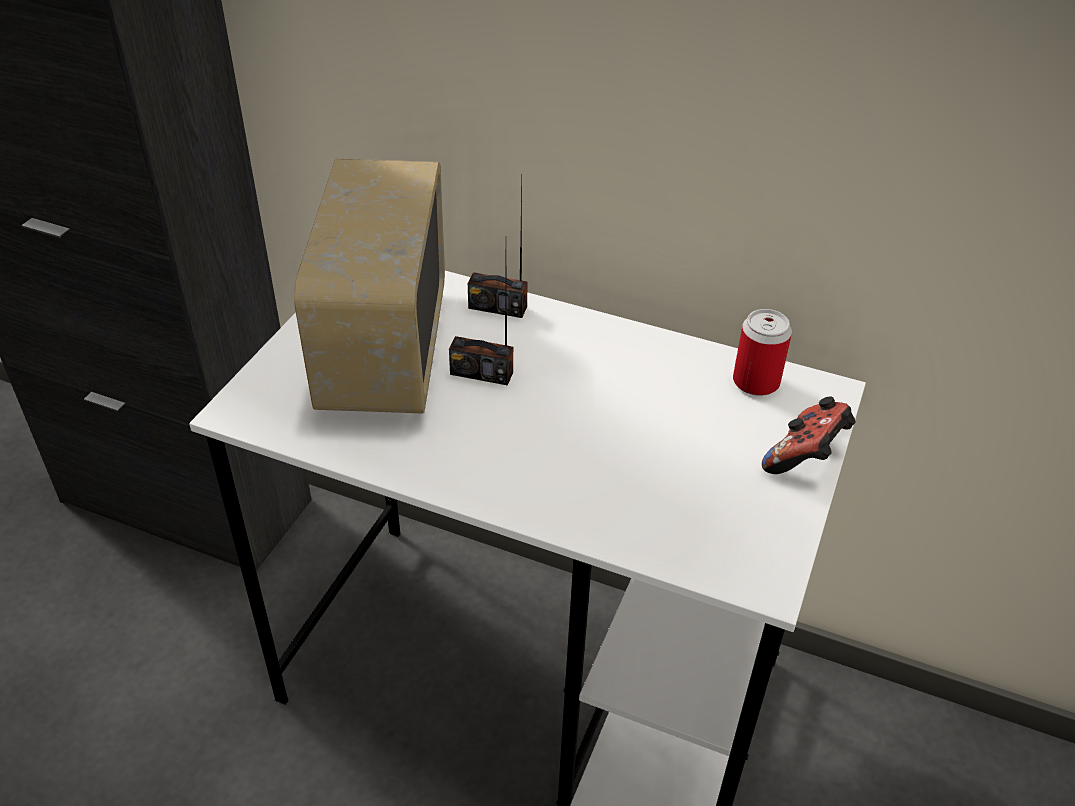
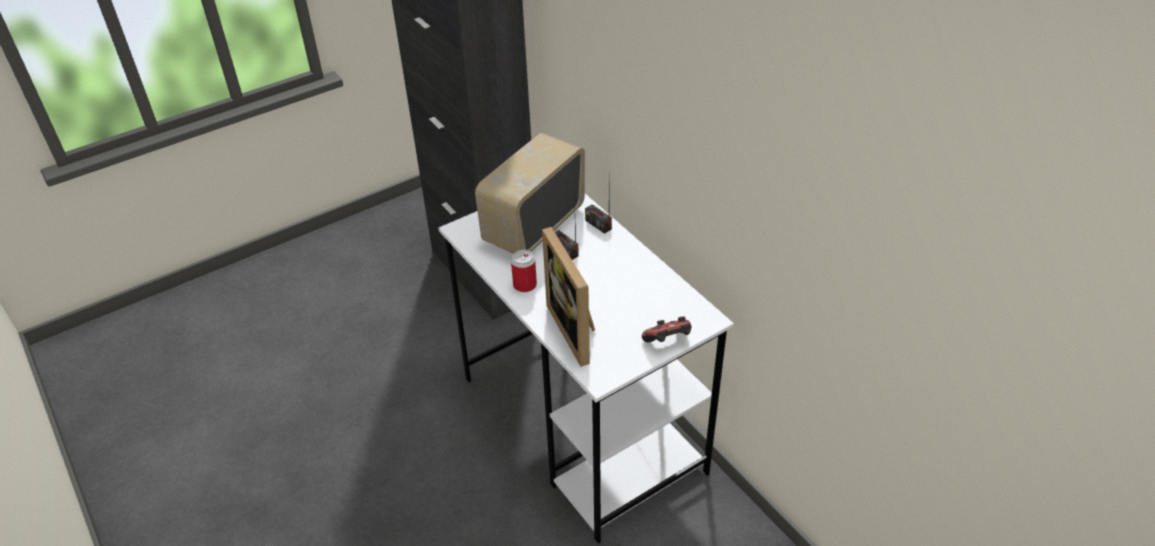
camera: 35 degrees right, 0 degrees up
can [733,309,792,396] -> can moved to [511,250,537,292]
none -> picture frame [542,227,595,367]

